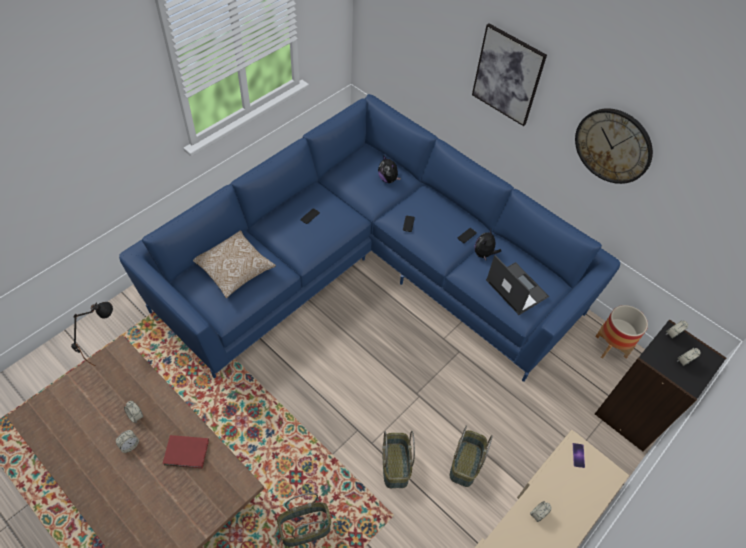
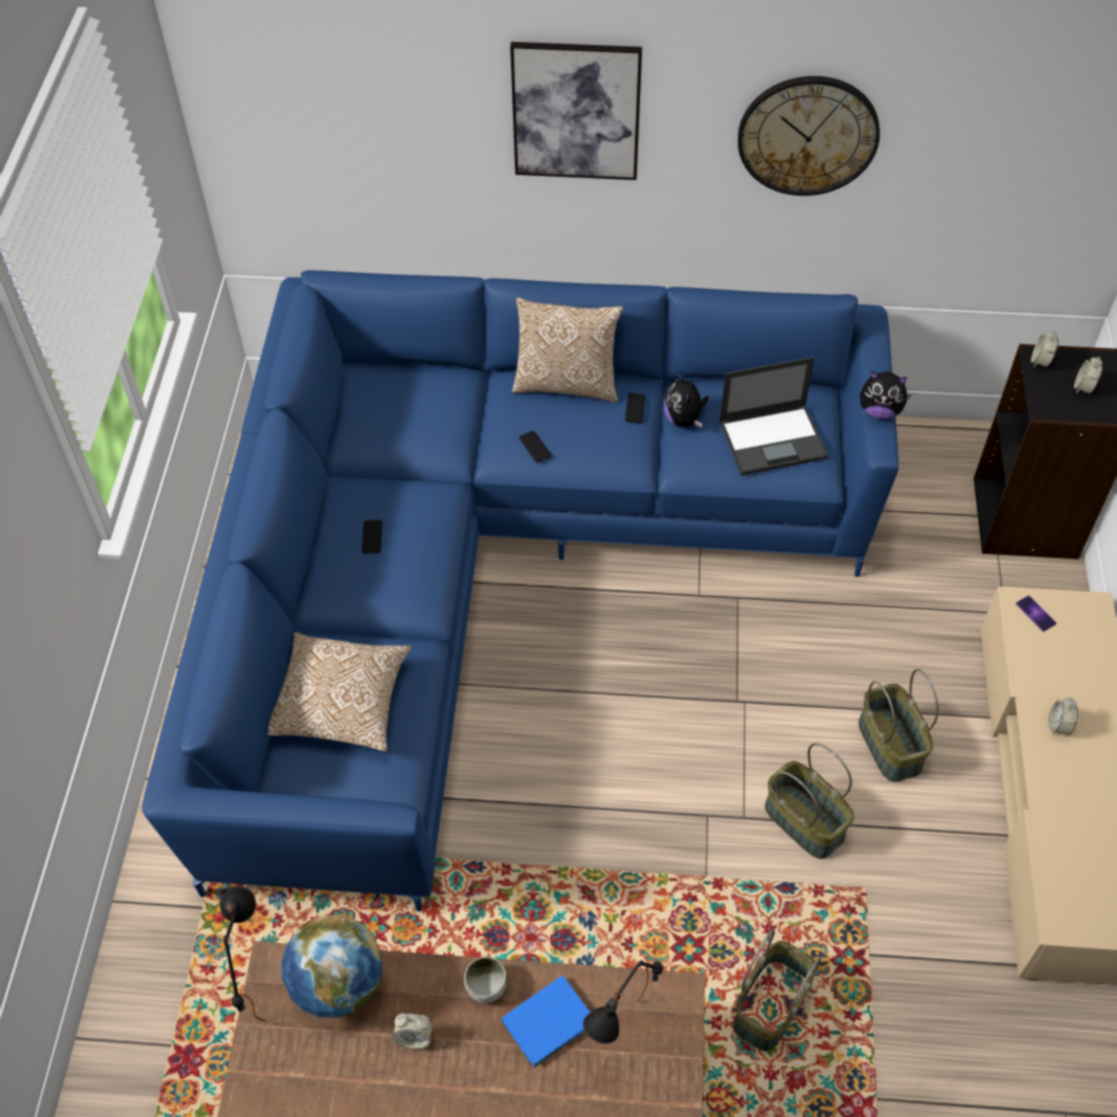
camera: 35 degrees left, 0 degrees up
alarm clock [116,430,139,453] -> none
red book [163,435,209,469] -> blue book [501,975,590,1068]
plush toy [378,155,401,183] -> plush toy moved to [860,371,912,419]
laptop [486,255,549,315] -> laptop turned 150 degrees clockwise [719,357,828,475]
planter [595,305,648,359] -> none
none -> globe [281,915,383,1018]
none -> bowl [464,957,507,1003]
none -> pillow [512,298,623,403]
none -> black table lamp [583,960,663,1044]

